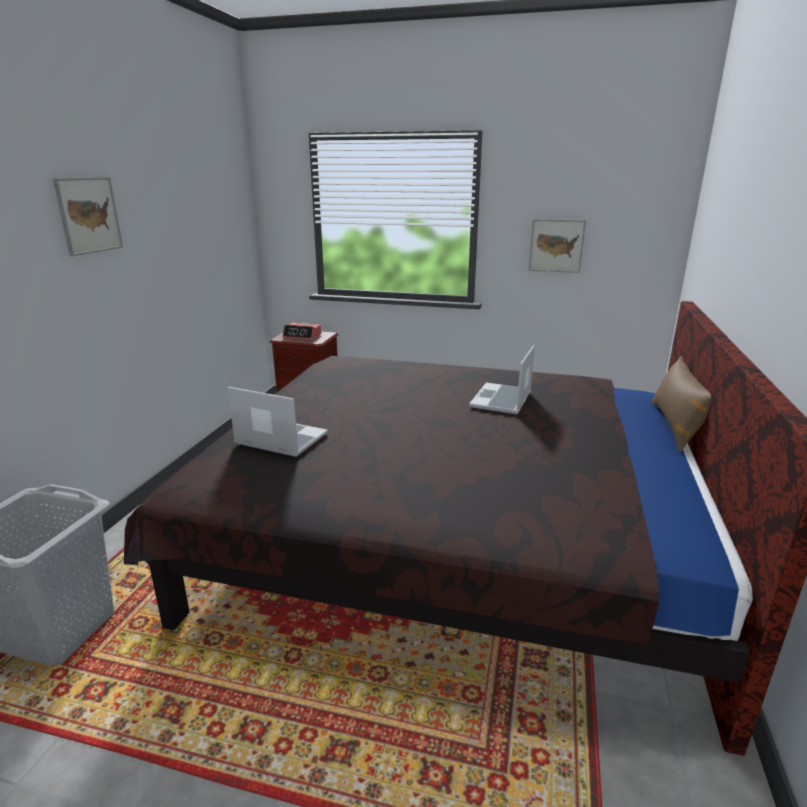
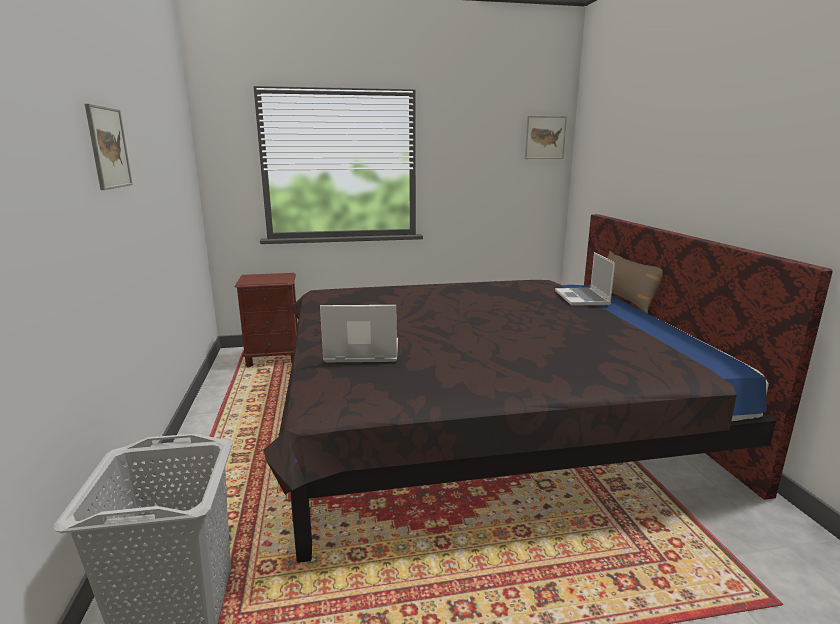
camera: 25 degrees left, 5 degrees down
alarm clock [282,323,321,341] -> none
laptop [469,345,535,414] -> laptop moved to [555,252,615,306]
picture [529,219,586,273] -> picture moved to [525,116,567,159]

